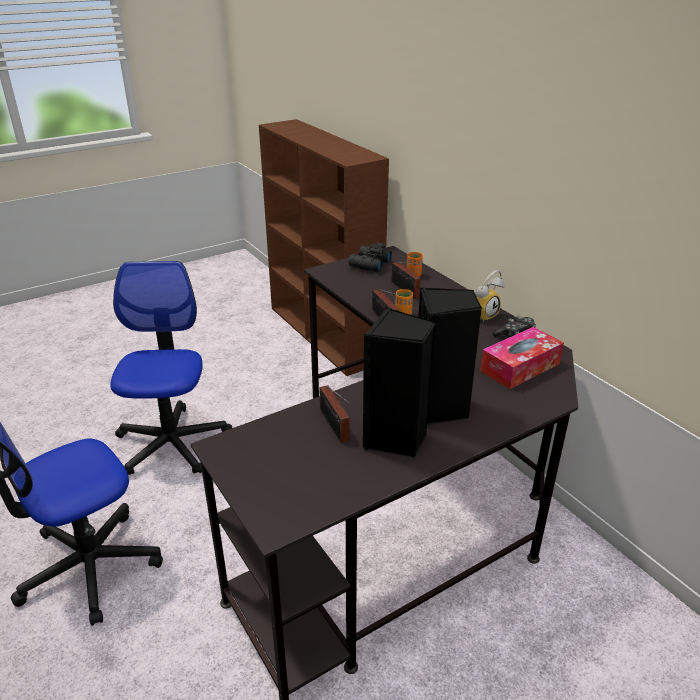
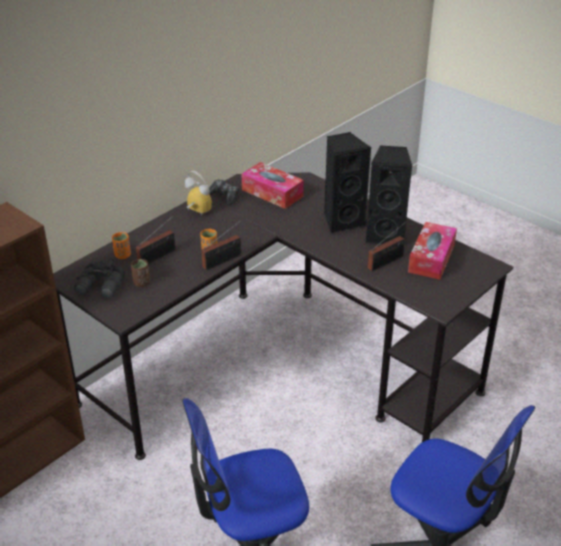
camera: 105 degrees left, 5 degrees up
none -> brown cup [131,259,150,287]
none -> tissue box [408,222,457,280]

